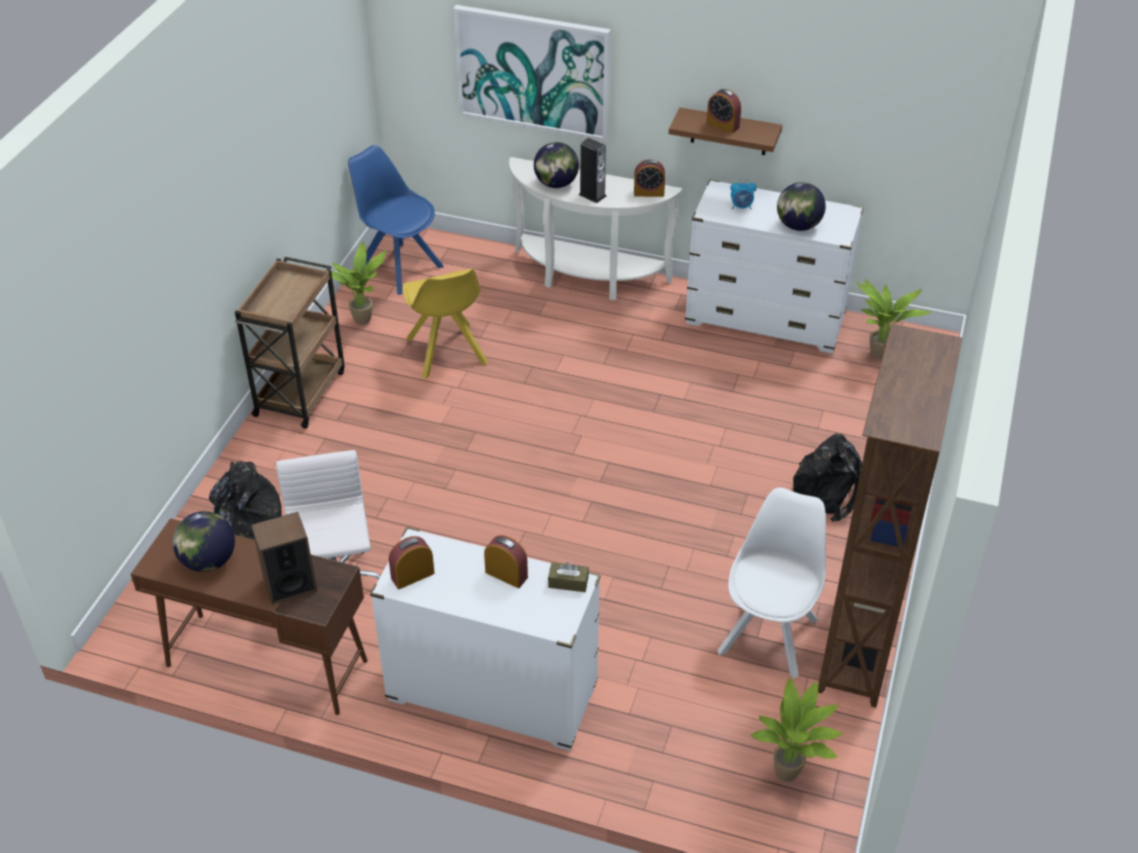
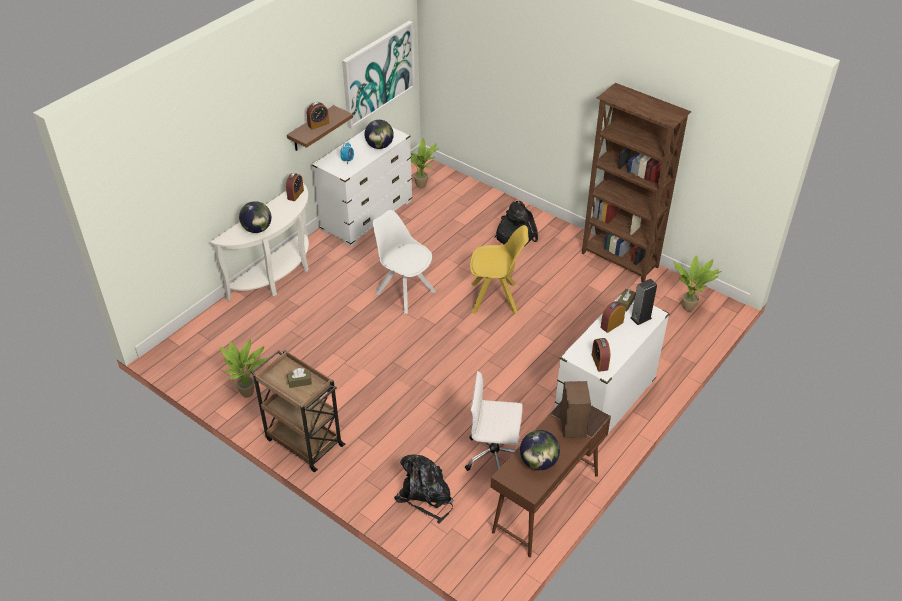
camera: 70 degrees left, 0 degrees up
blue chair [348,145,444,295] -> none
yellow chair [403,269,488,379] -> yellow chair moved to [470,225,529,314]
picture [453,5,611,141] -> picture moved to [342,21,415,129]
speaker [578,138,606,203] -> speaker moved to [630,279,657,325]
white chair [717,488,826,679] -> white chair moved to [373,210,436,314]
none -> brown tissue box [287,368,312,388]

